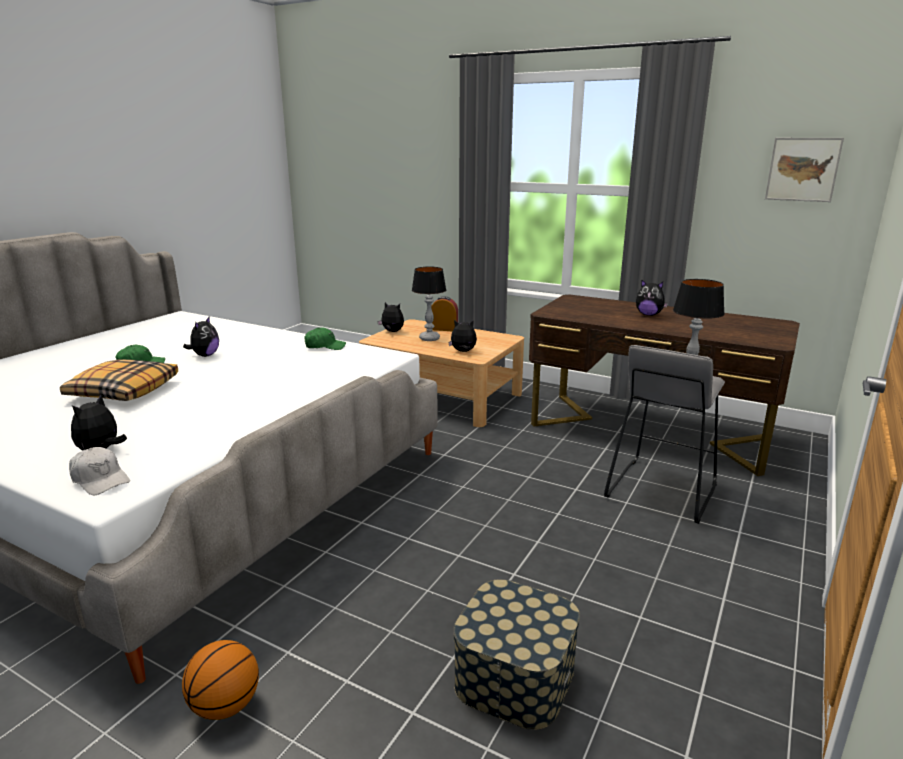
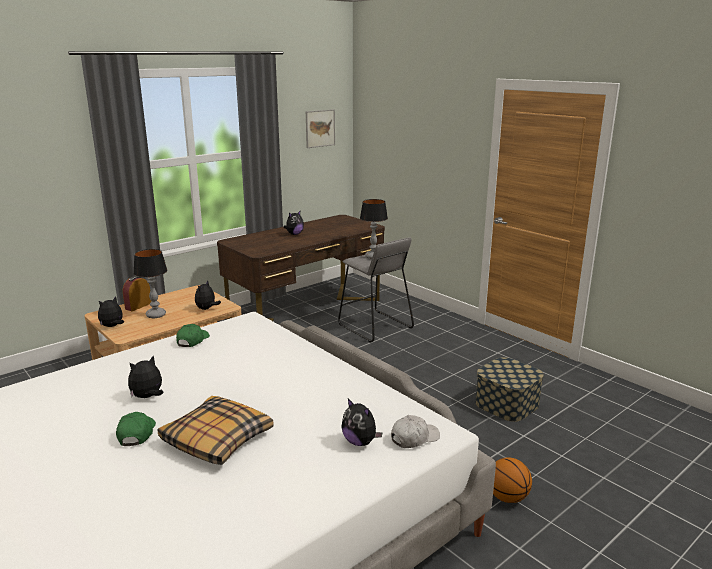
camera: 70 degrees left, 0 degrees up
plush toy [183,316,219,357] -> plush toy turned 75 degrees counterclockwise [128,355,164,398]

